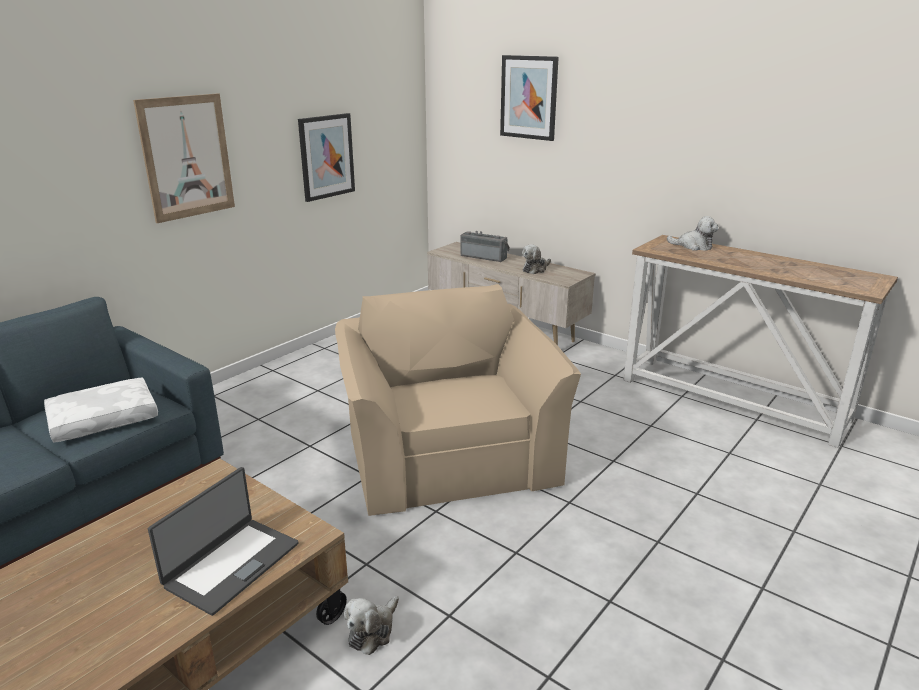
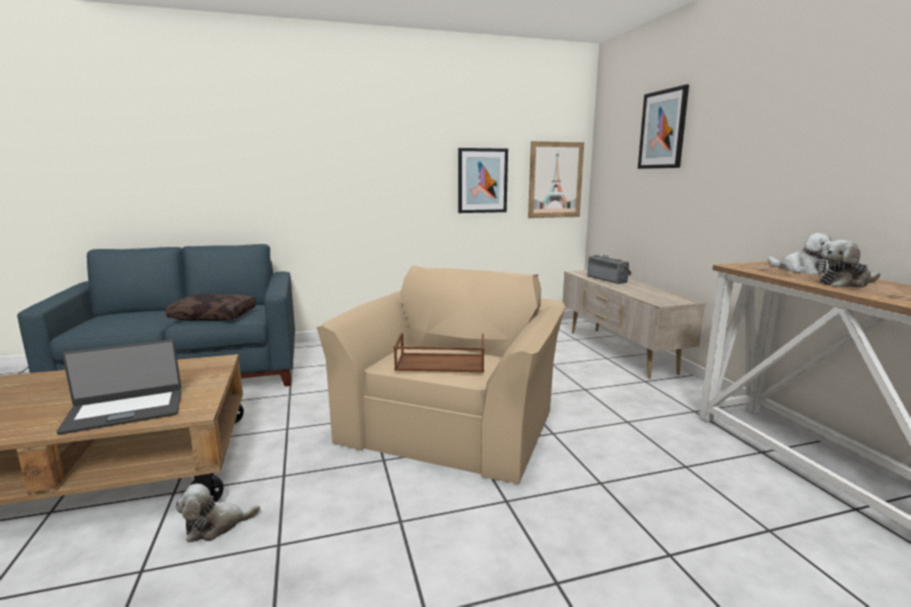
camera: 35 degrees right, 10 degrees down
white pillow [44,377,158,443] -> brown pillow [165,294,256,320]
picture [133,93,235,223] -> picture moved to [528,141,584,218]
plush toy [522,244,551,274] -> plush toy moved to [819,240,880,288]
none -> brown tray [394,333,485,372]

